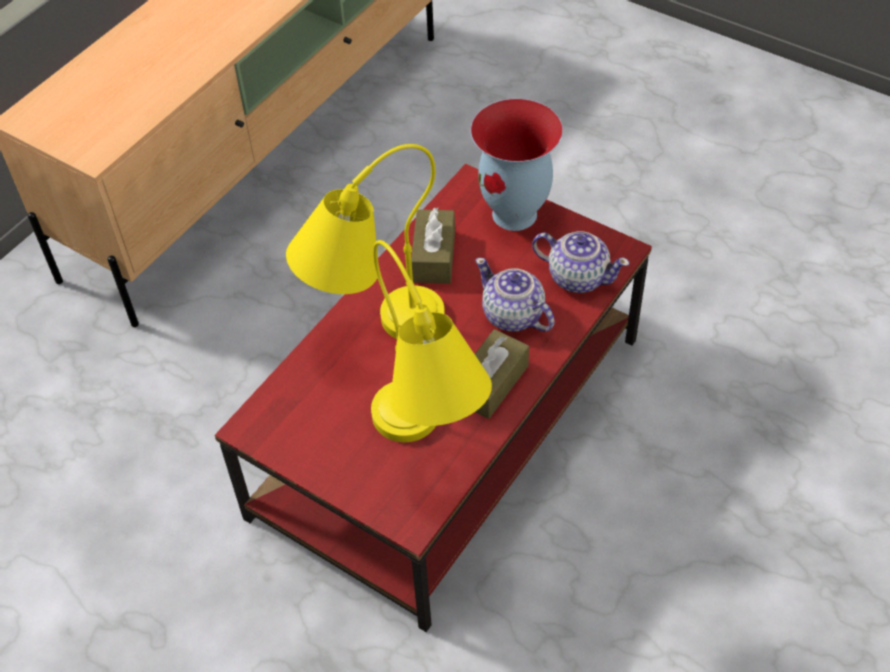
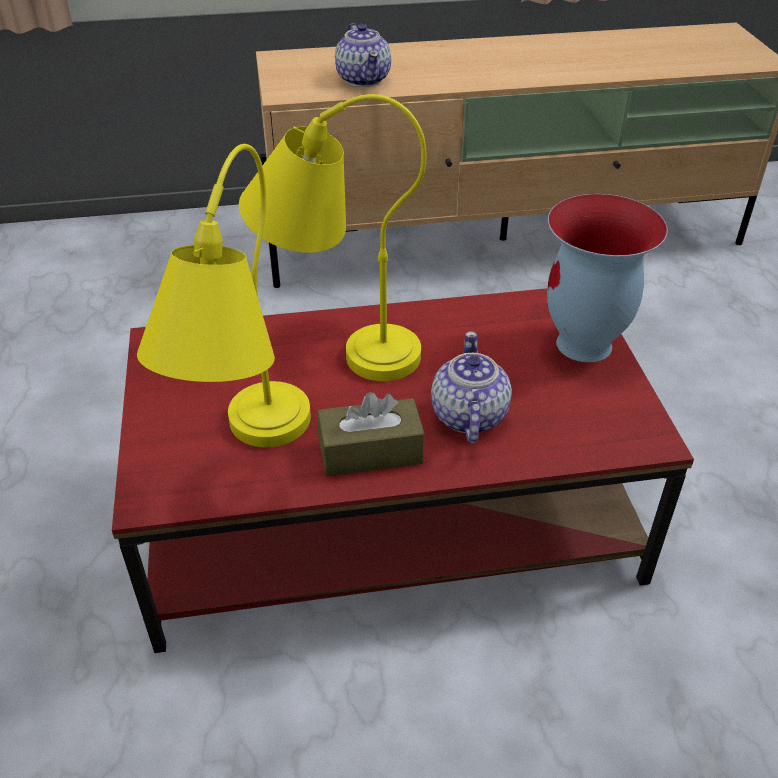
camera: 45 degrees right, 10 degrees down
brown tissue box [411,208,455,284] -> none
teapot [532,231,630,293] -> teapot moved to [335,23,391,87]

